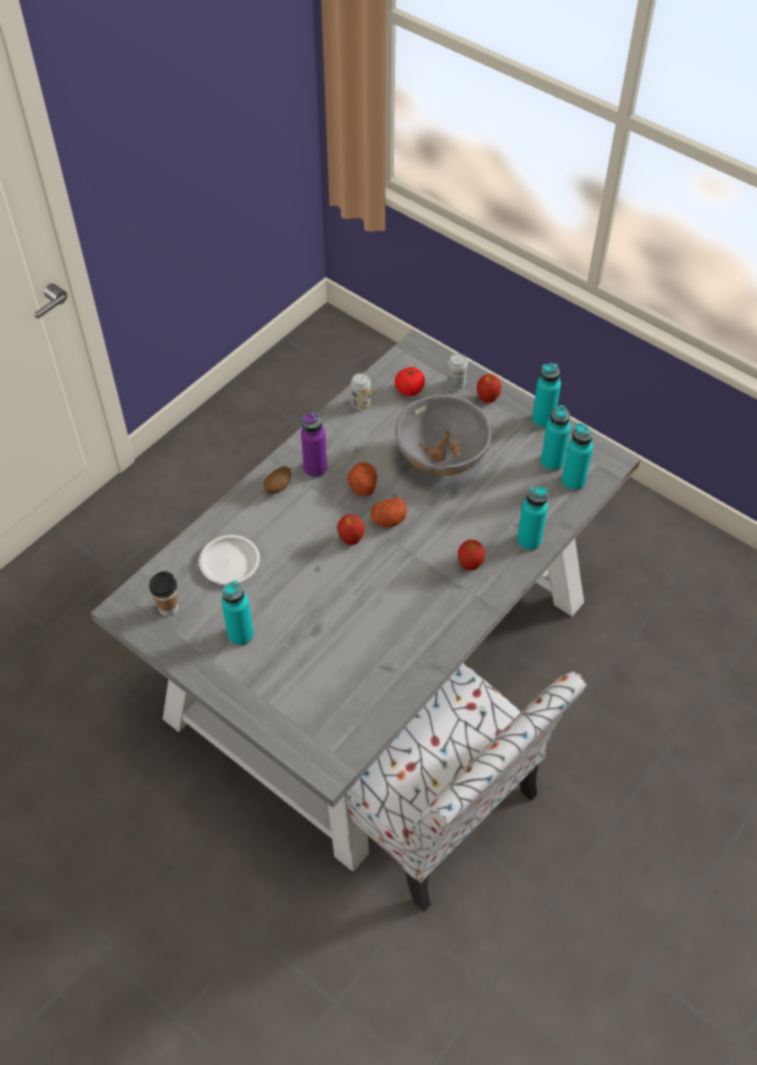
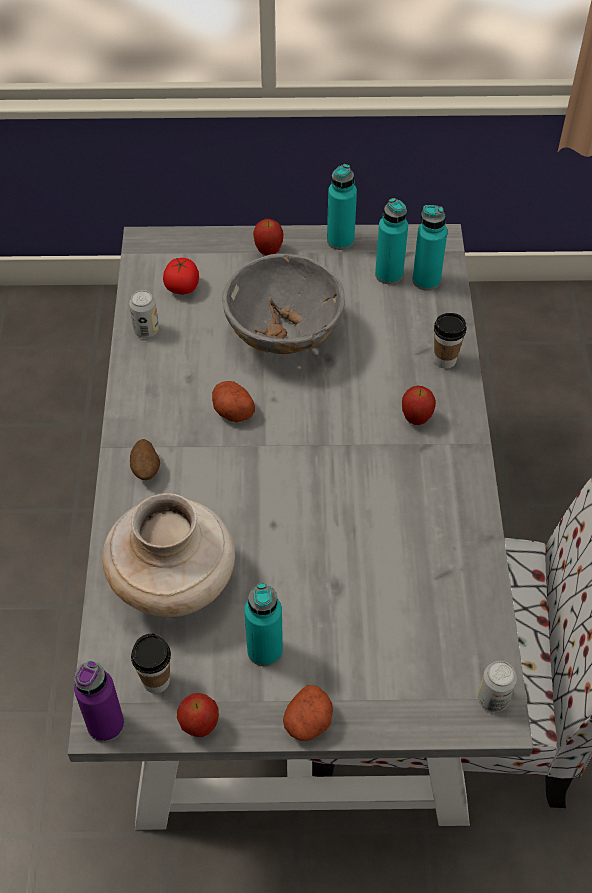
camera: 40 degrees left, 0 degrees up
white plate [199,535,260,585] -> beige vase [102,493,235,617]
purple bottle [301,413,327,478] -> purple bottle moved to [74,661,125,743]
apple [337,515,365,545] -> apple moved to [177,693,219,737]
potato [371,498,407,527] -> potato moved to [283,685,333,741]
can [447,353,468,390] -> can moved to [478,661,517,712]
turquoise bottle [517,486,549,551] -> cup [434,313,466,369]

